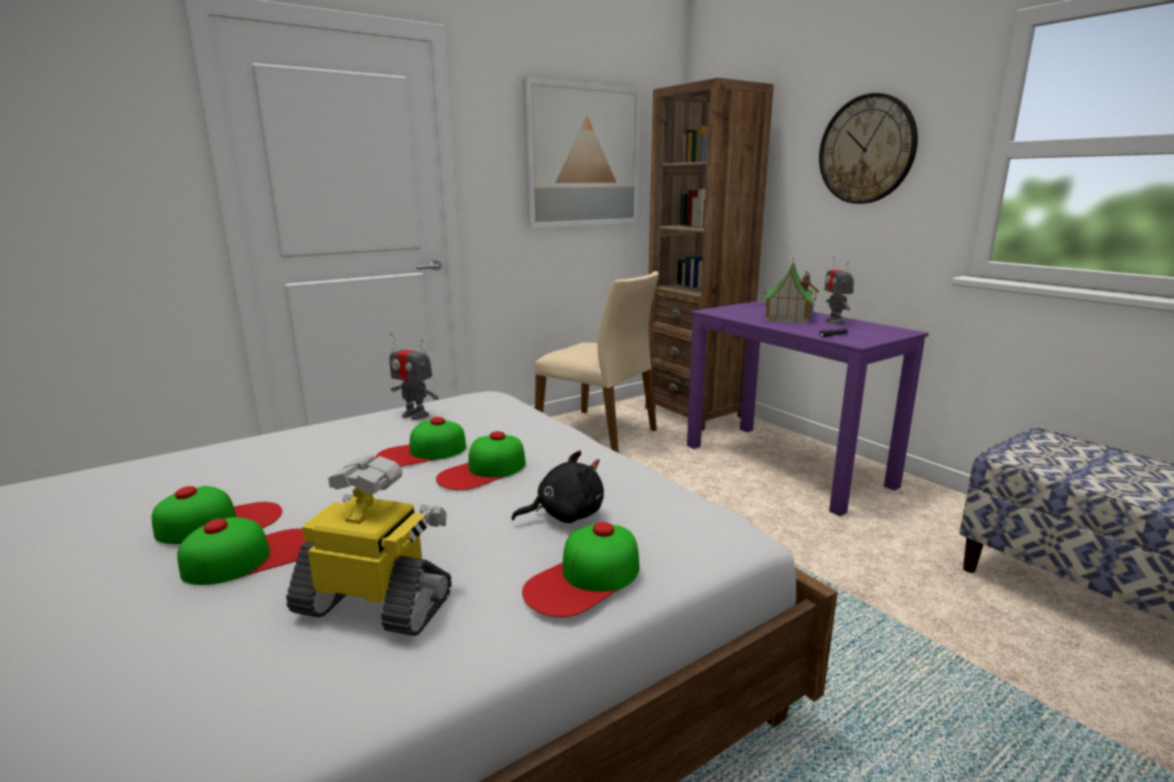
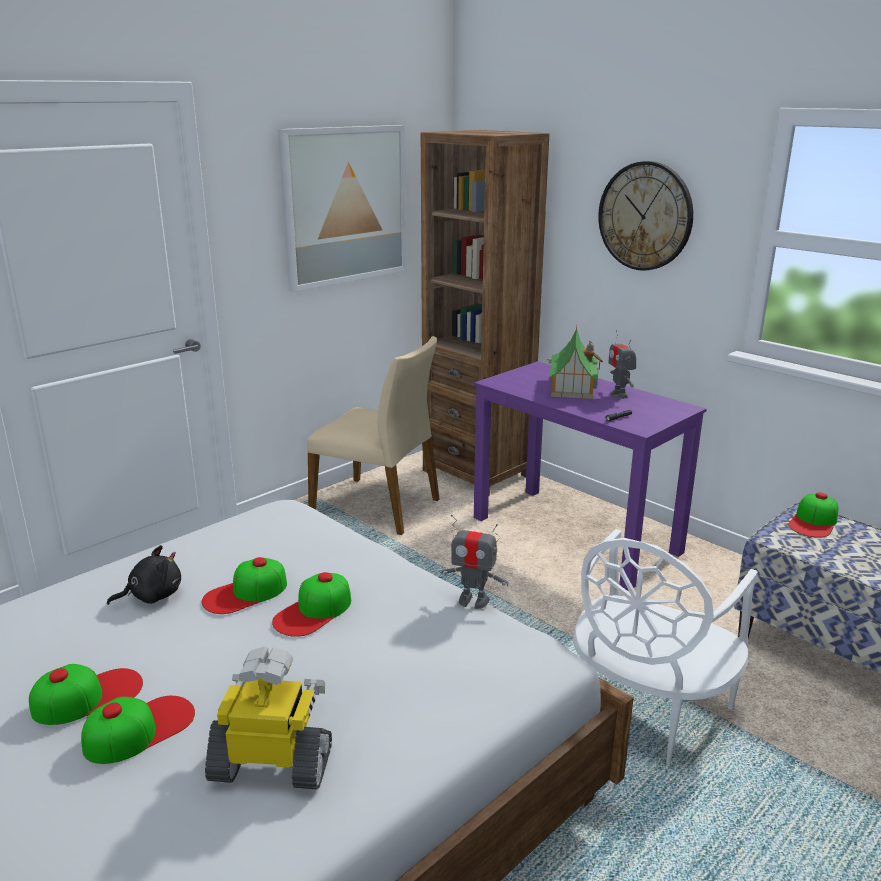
camera: 10 degrees left, 5 degrees up
toy robot [389,333,439,420] -> toy robot moved to [441,515,508,609]
black plush toy [511,450,604,523] -> black plush toy moved to [107,545,181,605]
cap [522,522,639,617] -> cap moved to [788,492,838,538]
none -> white chair [573,529,758,765]

